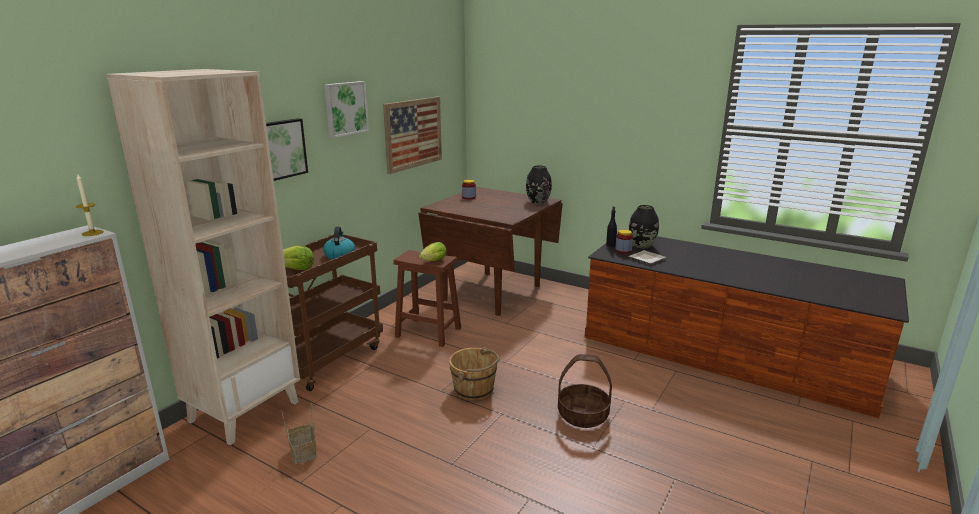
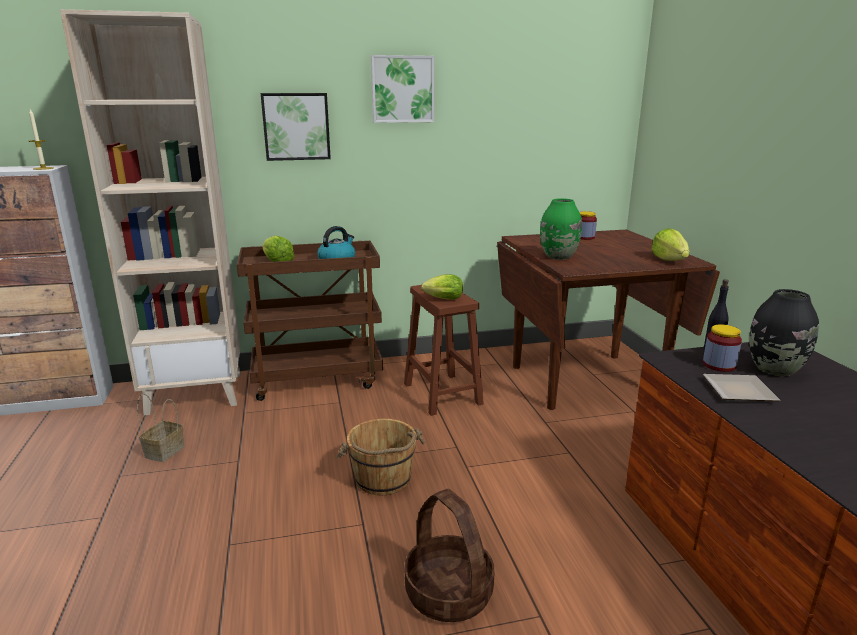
camera: 45 degrees right, 0 degrees up
picture [383,96,442,174] -> none
black vase [526,166,552,204] -> lettuce [651,228,690,261]
none -> green vase [540,198,582,260]

